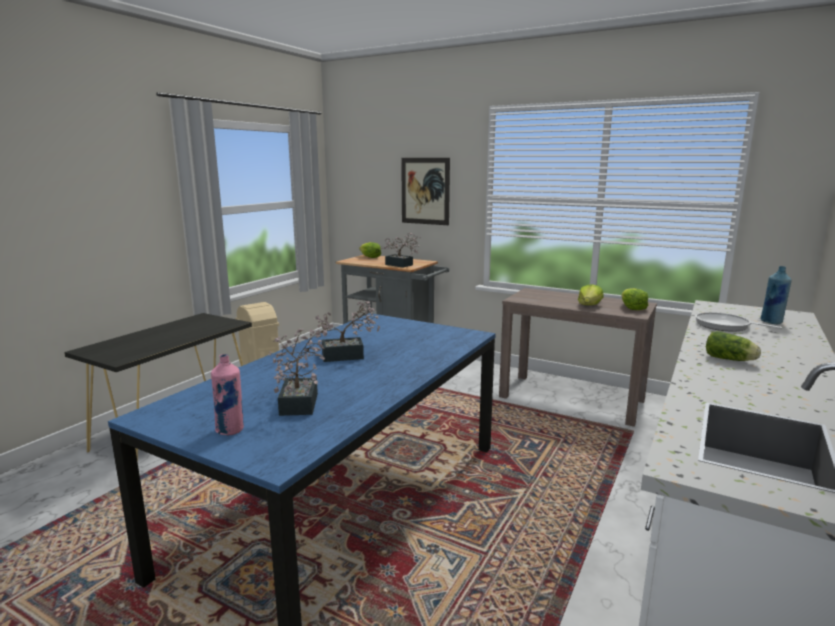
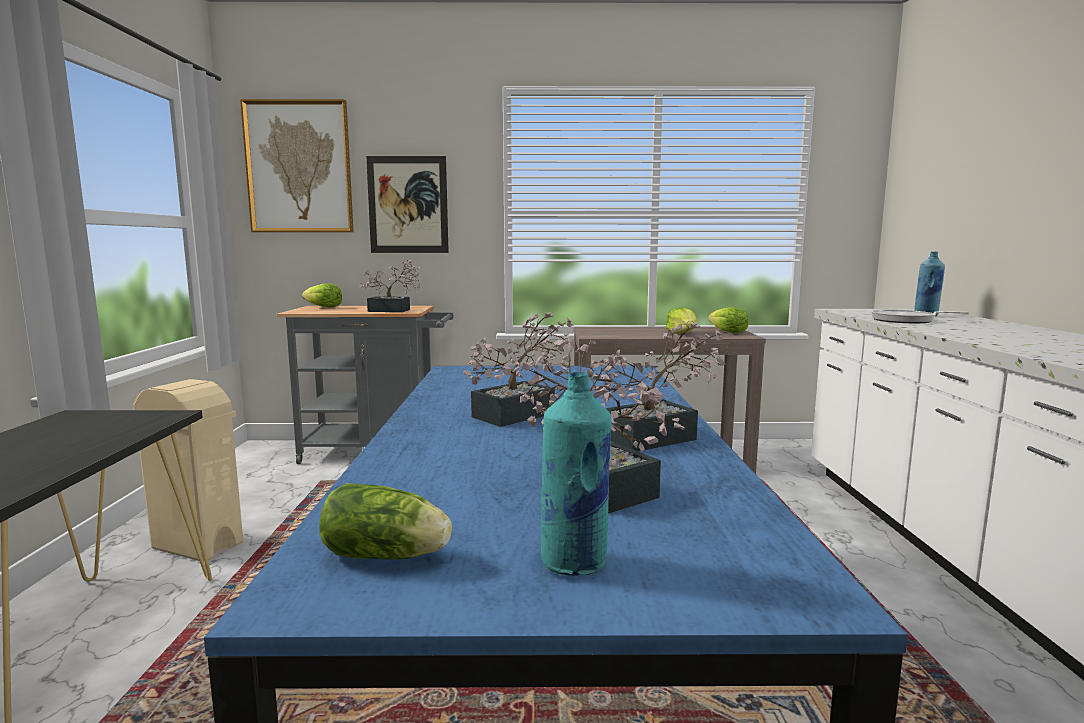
camera: 30 degrees left, 5 degrees down
pink bottle [211,354,244,435] -> turquoise bottle [541,372,611,576]
lettuce [706,331,761,361] -> lettuce moved to [319,483,452,560]
none -> picture [240,99,354,232]
none -> potted plant [593,322,725,451]

